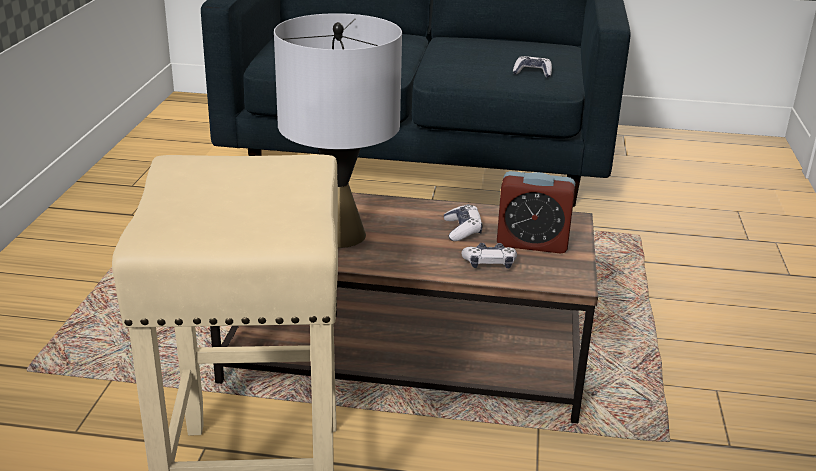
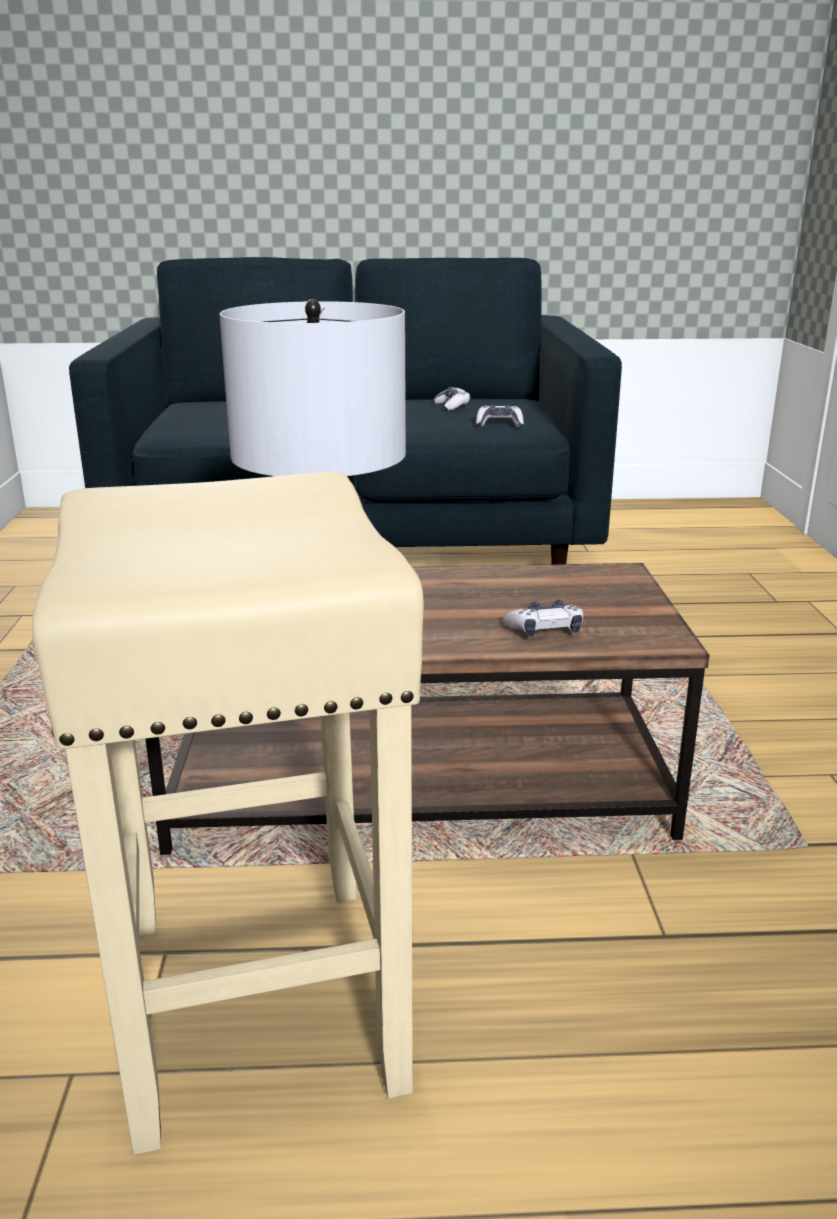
camera: 10 degrees left, 5 degrees down
game controller [444,204,483,241] -> game controller moved to [434,387,470,411]
alarm clock [497,171,575,254] -> none

